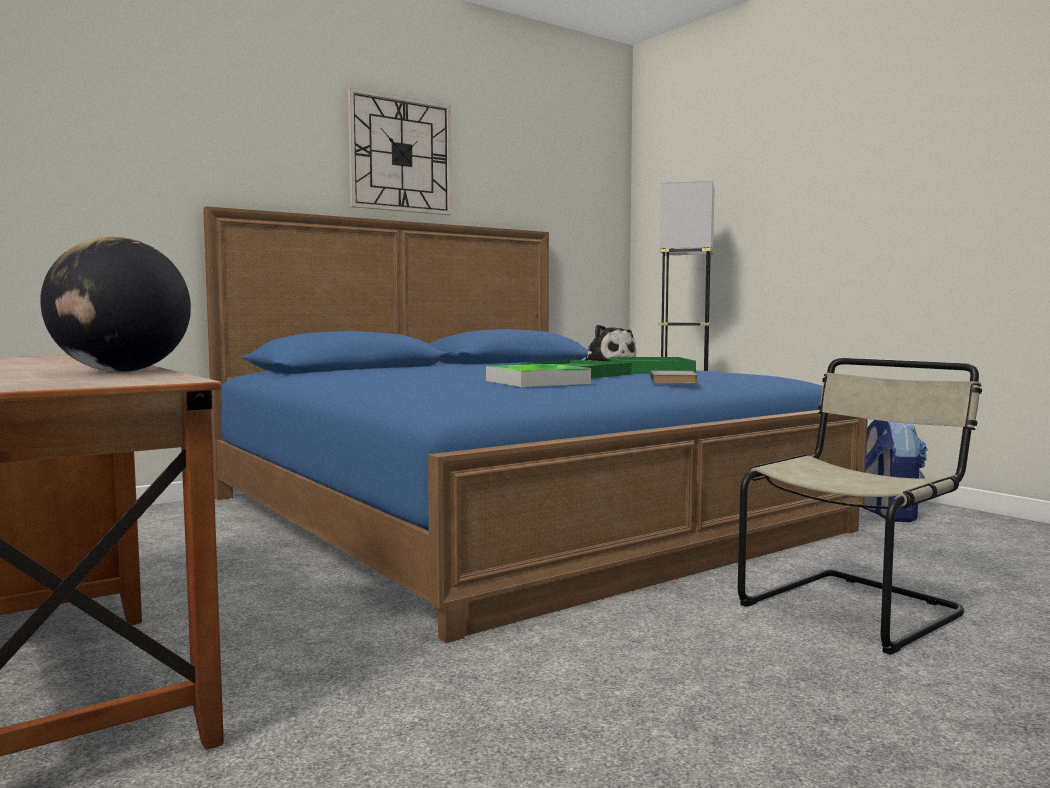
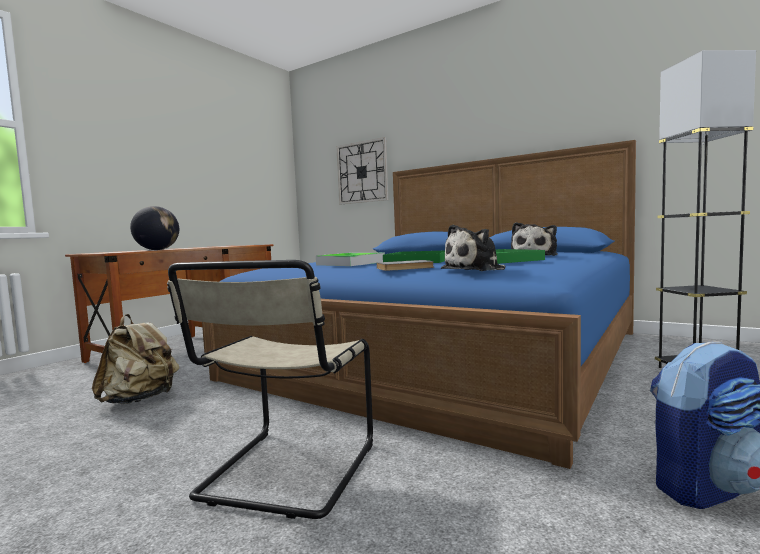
camera: 70 degrees right, 0 degrees up
wall clock [348,88,452,215] -> wall clock moved to [336,137,388,204]
beige chair [738,358,982,654] -> beige chair turned 75 degrees clockwise [167,260,373,519]
none -> beige backpack [92,314,179,404]
none -> plush toy [441,225,505,271]

